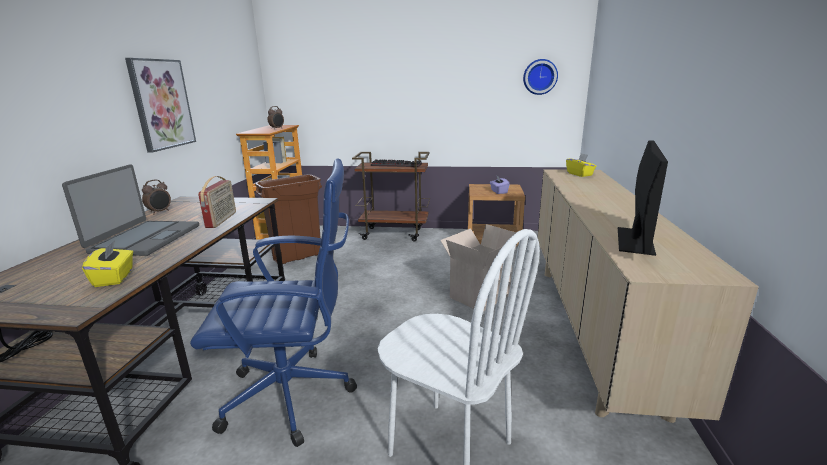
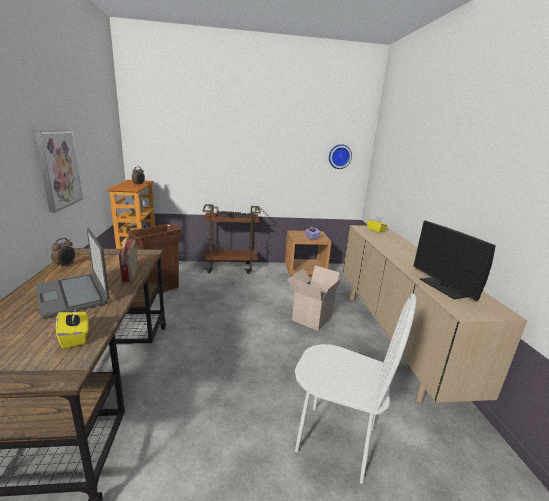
camera: 15 degrees left, 0 degrees up
laptop [62,164,199,256] -> laptop turned 150 degrees clockwise [36,228,109,319]
blue office chair [190,159,357,447] -> none
monitor [618,140,668,256] -> monitor turned 150 degrees clockwise [413,221,496,301]

